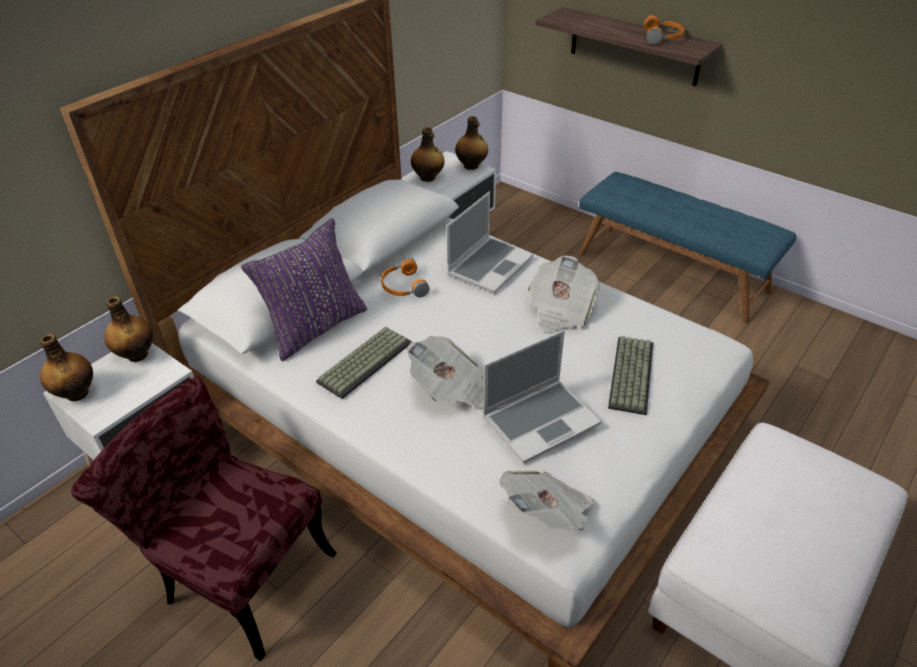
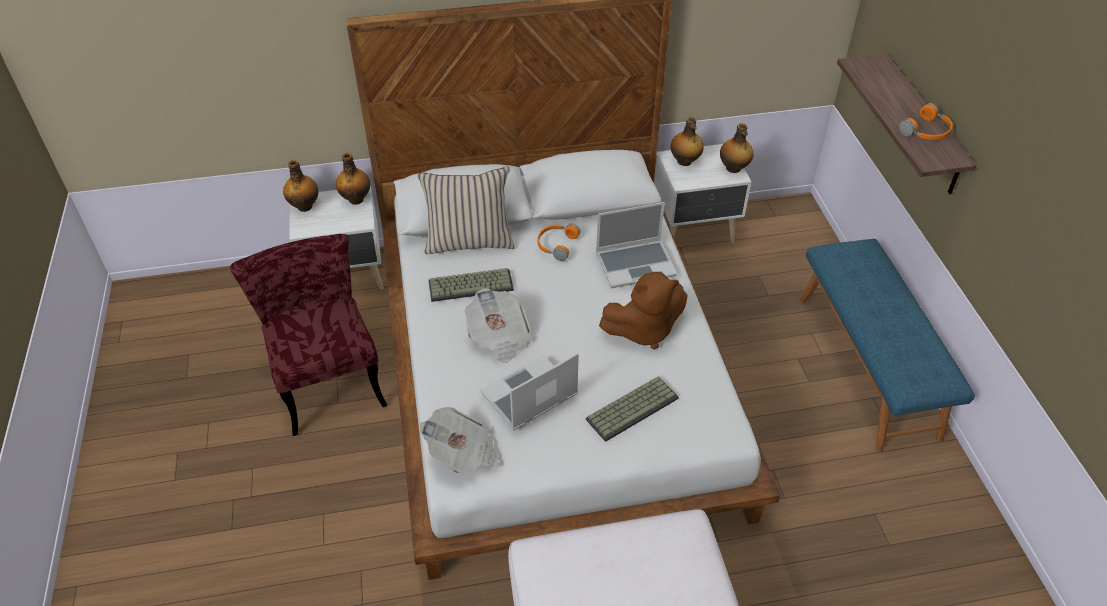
camera: 40 degrees right, 5 degrees up
purple pillow [241,218,367,361] -> beige pillow [417,167,515,254]
laptop [483,330,601,463] -> laptop turned 135 degrees clockwise [480,353,579,431]
newspaper [528,256,600,331] -> brown plush toy [599,272,688,350]

